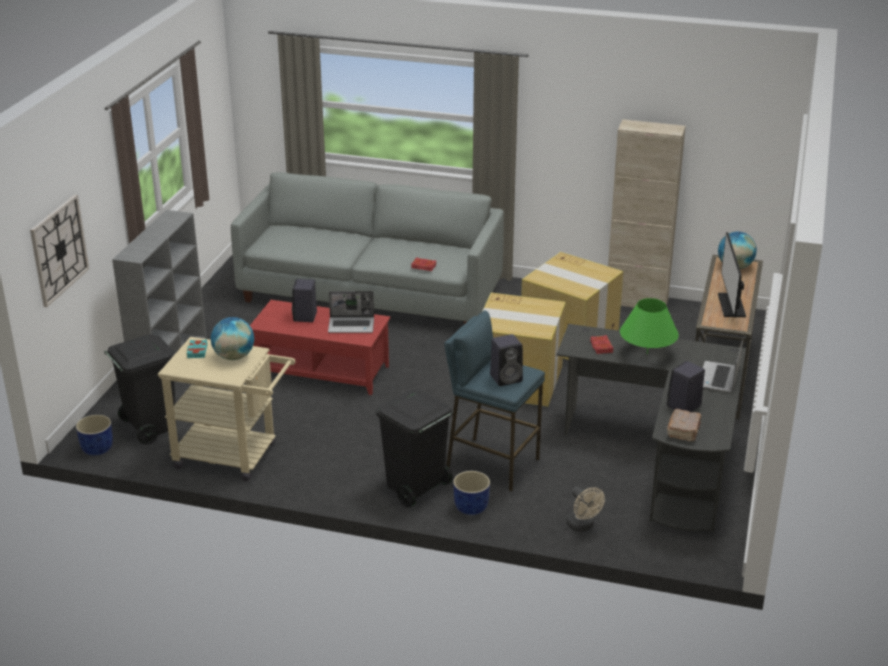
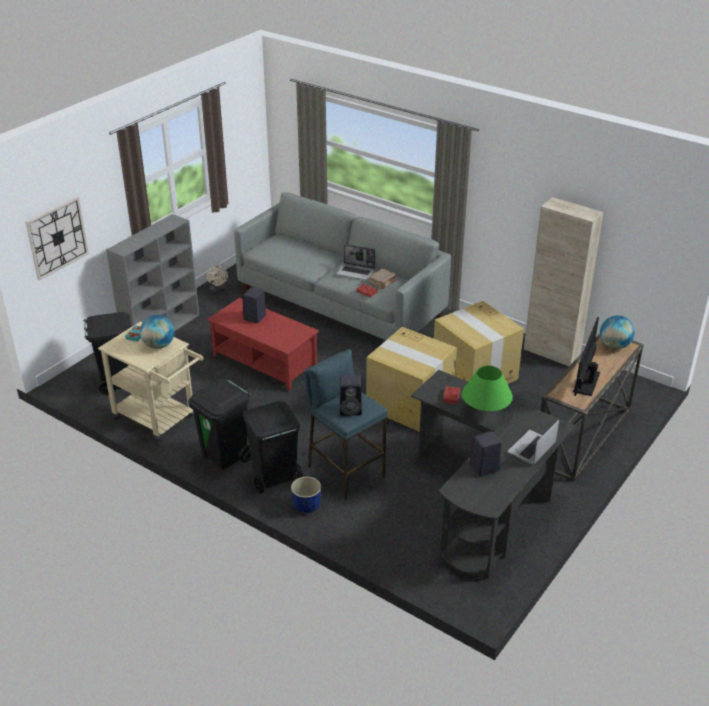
camera: 20 degrees right, 5 degrees up
blue planter [76,415,113,455] -> none
laptop [328,291,374,333] -> laptop moved to [336,244,376,280]
beige fan [567,487,605,531] -> beige fan moved to [206,266,228,293]
brown book [667,409,701,441] -> brown book moved to [369,269,396,289]
none -> black trash can [188,379,251,470]

